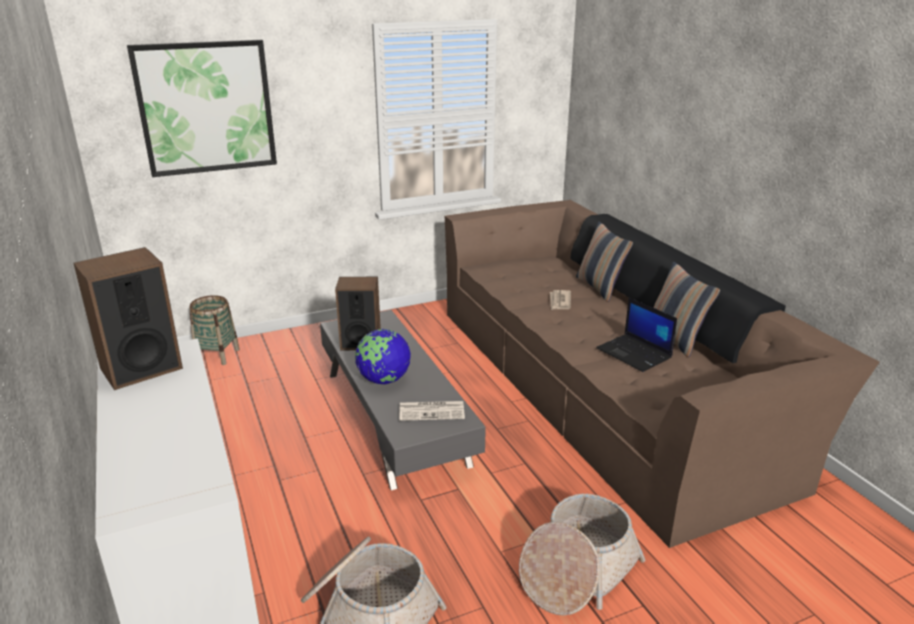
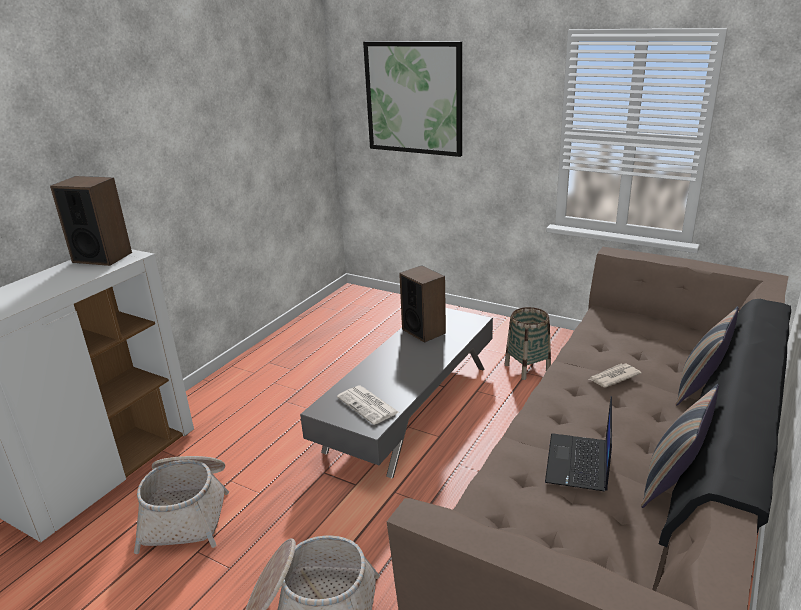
camera: 55 degrees right, 0 degrees up
basket [189,295,240,365] -> basket moved to [505,307,551,380]
globe [355,329,411,384] -> none

